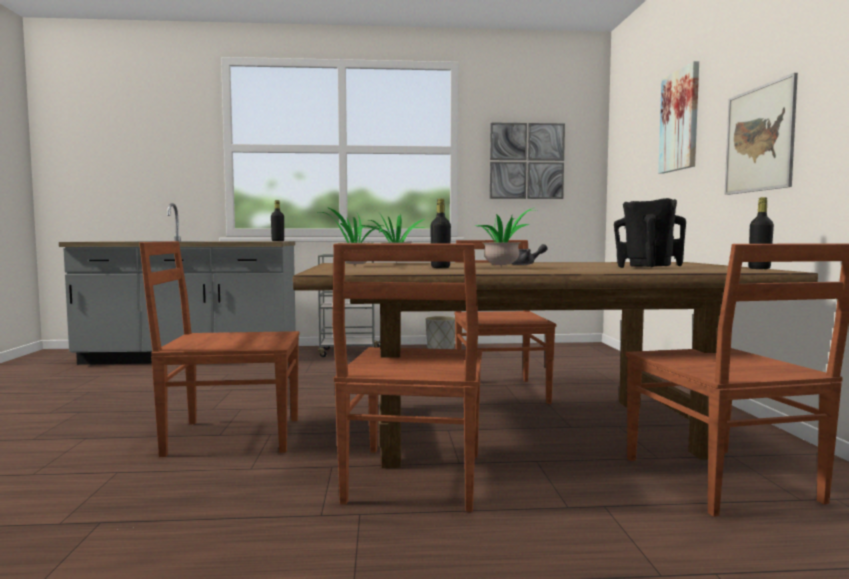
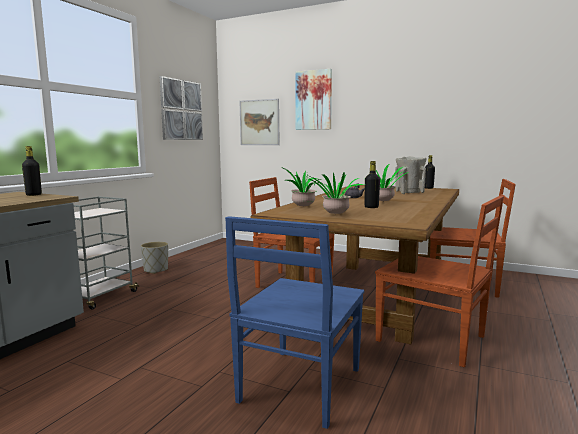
camera: 60 degrees left, 5 degrees up
brown chair [139,241,300,457] -> blue chair [225,216,364,429]
black vase [614,198,686,268] -> beige vase [395,156,426,194]
picture [724,73,798,195] -> picture moved to [240,99,280,145]

